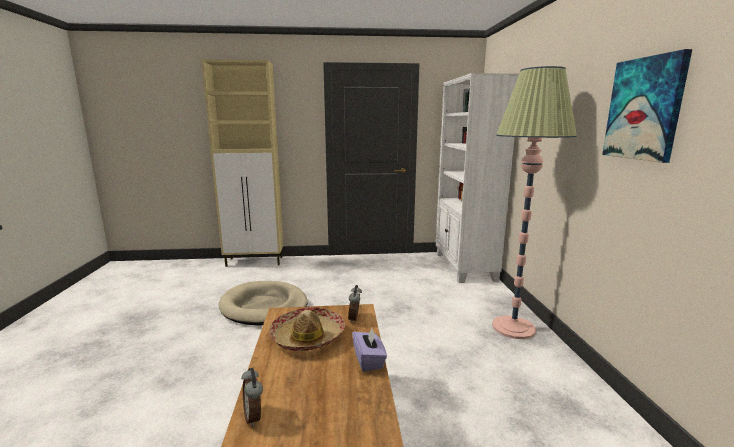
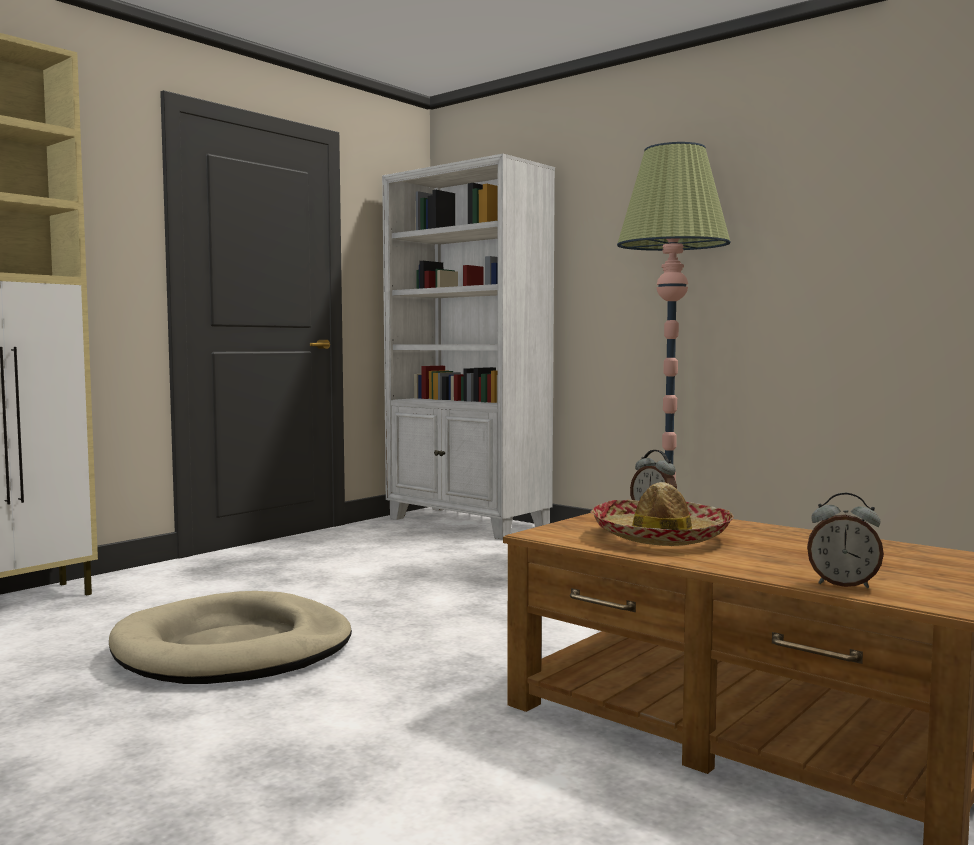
camera: 45 degrees left, 10 degrees down
purple tissue box [352,328,387,372] -> none
picture [602,49,692,163] -> none

